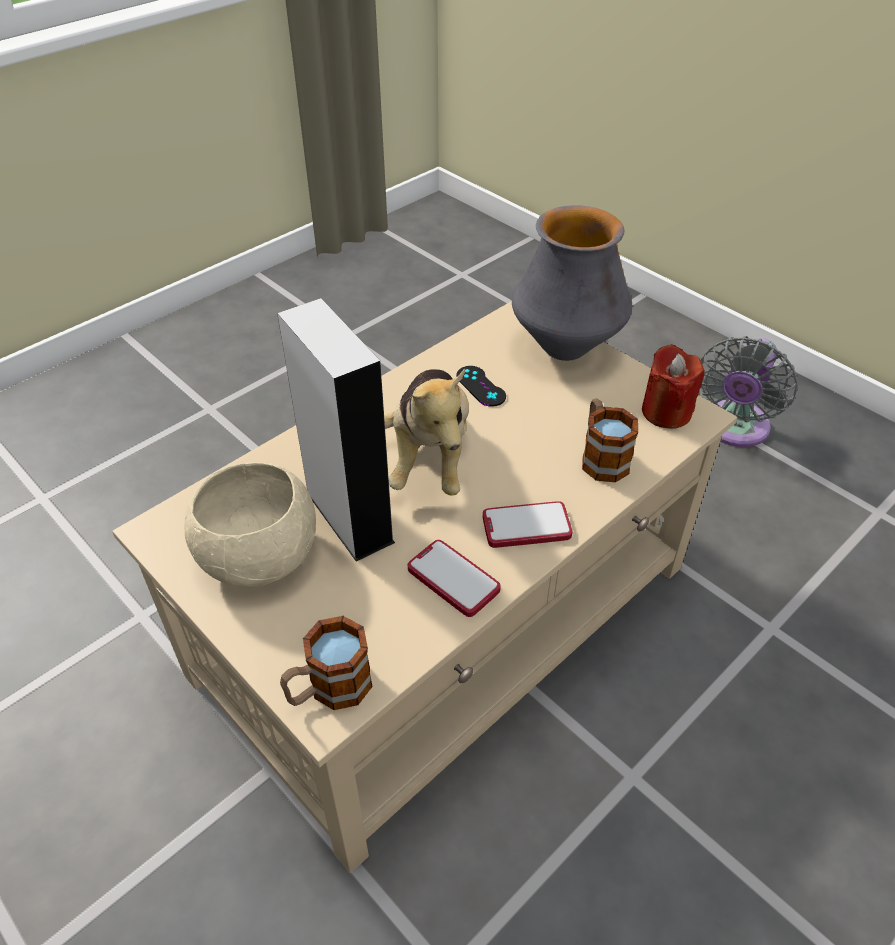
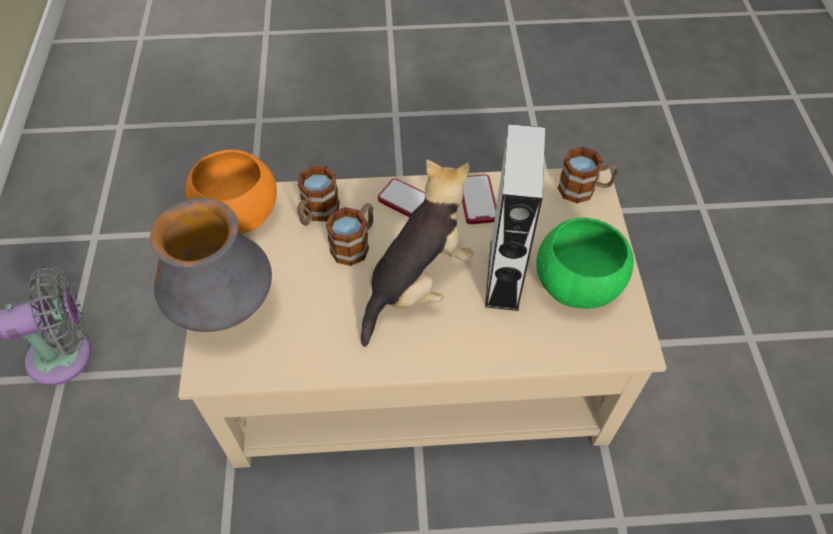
camera: 140 degrees left, 10 degrees up
beige bowl [184,462,316,587] -> green bowl [536,218,634,309]
black game controller [456,366,506,407] -> none
red candle [642,344,705,429] -> orange bowl [186,149,277,234]
none -> mug [326,203,373,266]

